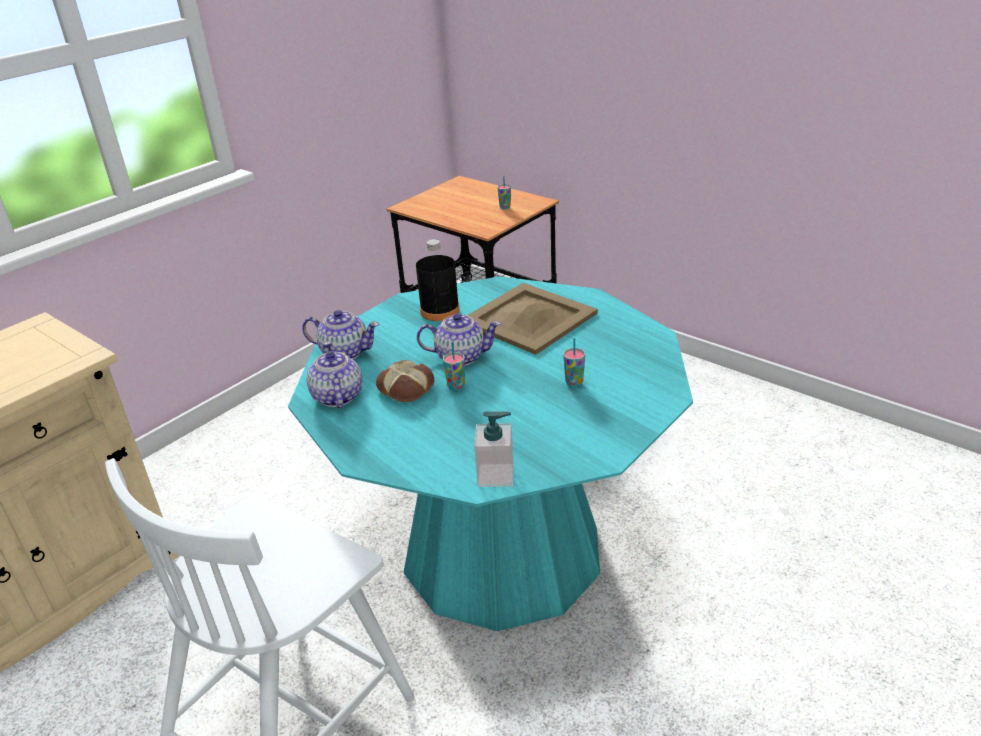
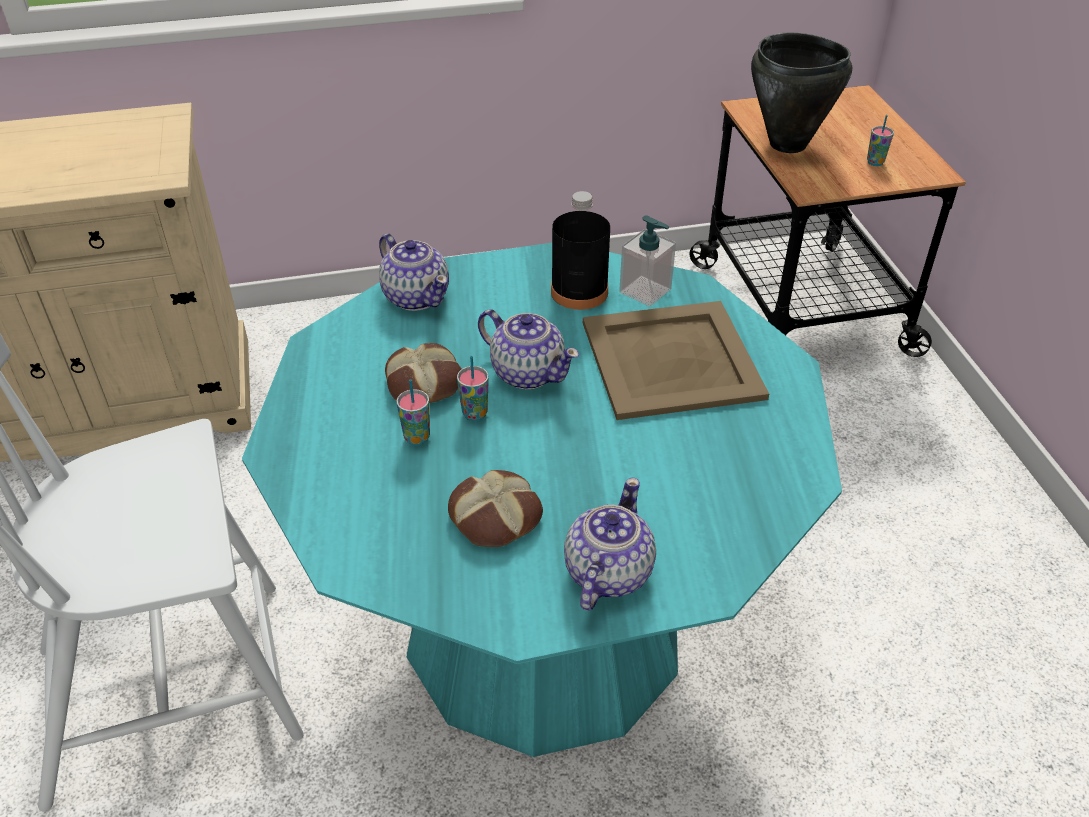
camera: 35 degrees right, 10 degrees up
teapot [307,342,362,408] -> teapot moved to [564,477,656,611]
soap dispenser [474,411,514,487] -> soap dispenser moved to [619,216,676,307]
cup [563,338,585,387] -> cup moved to [396,379,430,446]
none -> bread [448,470,543,547]
none -> black cooking pot [751,33,852,153]

